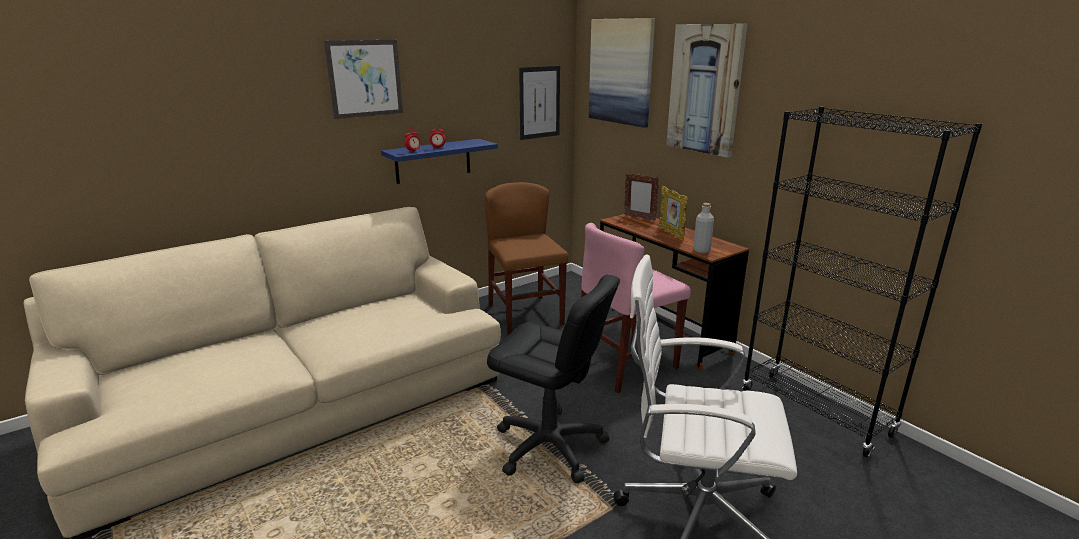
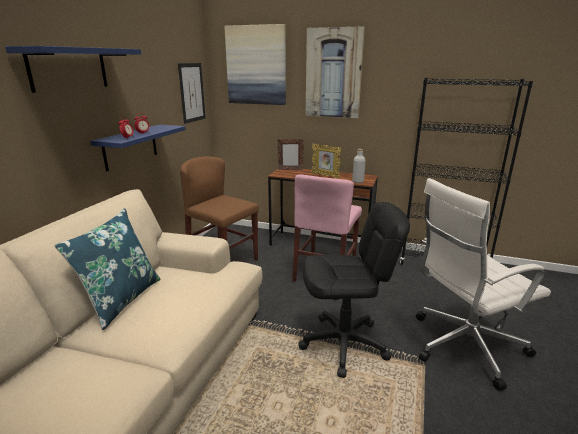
camera: 35 degrees left, 0 degrees up
picture [324,40,403,119] -> blue shelf [5,46,141,93]
none -> blue pillow [54,208,160,330]

